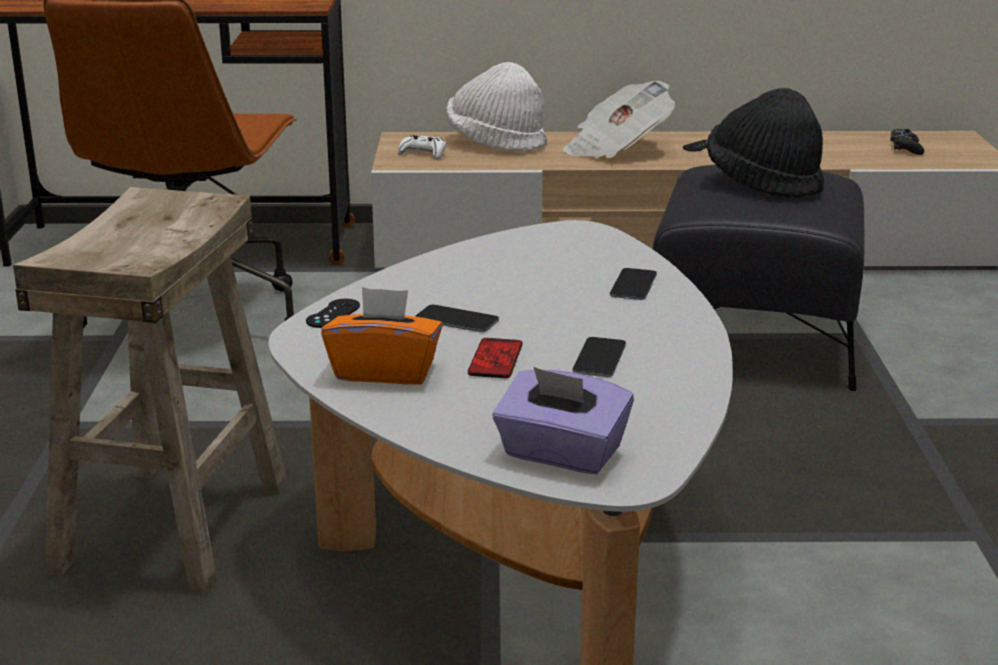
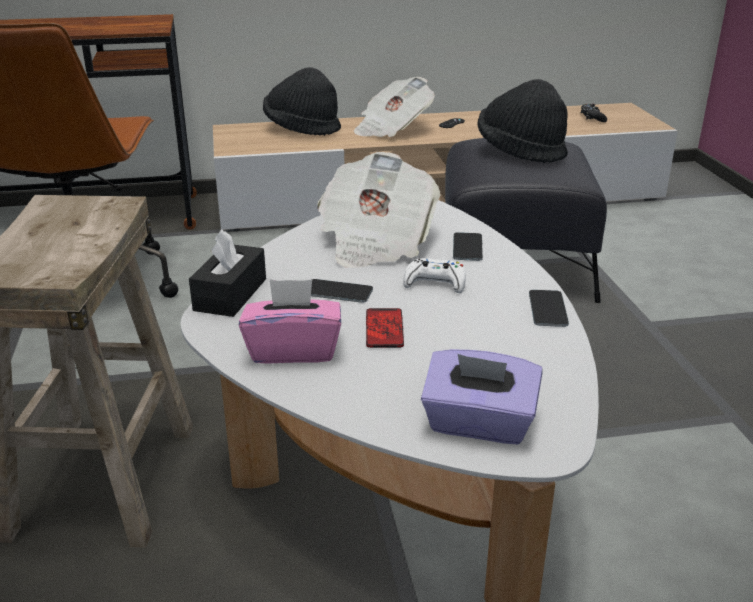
camera: 10 degrees left, 5 degrees up
black game controller [306,299,360,328] -> black tissue box [189,229,266,317]
orange tissue box [321,287,443,385] -> pink tissue box [239,279,341,364]
white game controller [398,135,446,159] -> white game controller moved to [403,258,466,293]
white hat [446,62,548,153] -> black hat [263,67,341,136]
phone [572,337,626,377] -> phone moved to [529,290,569,327]
none -> newspaper [317,152,440,268]

